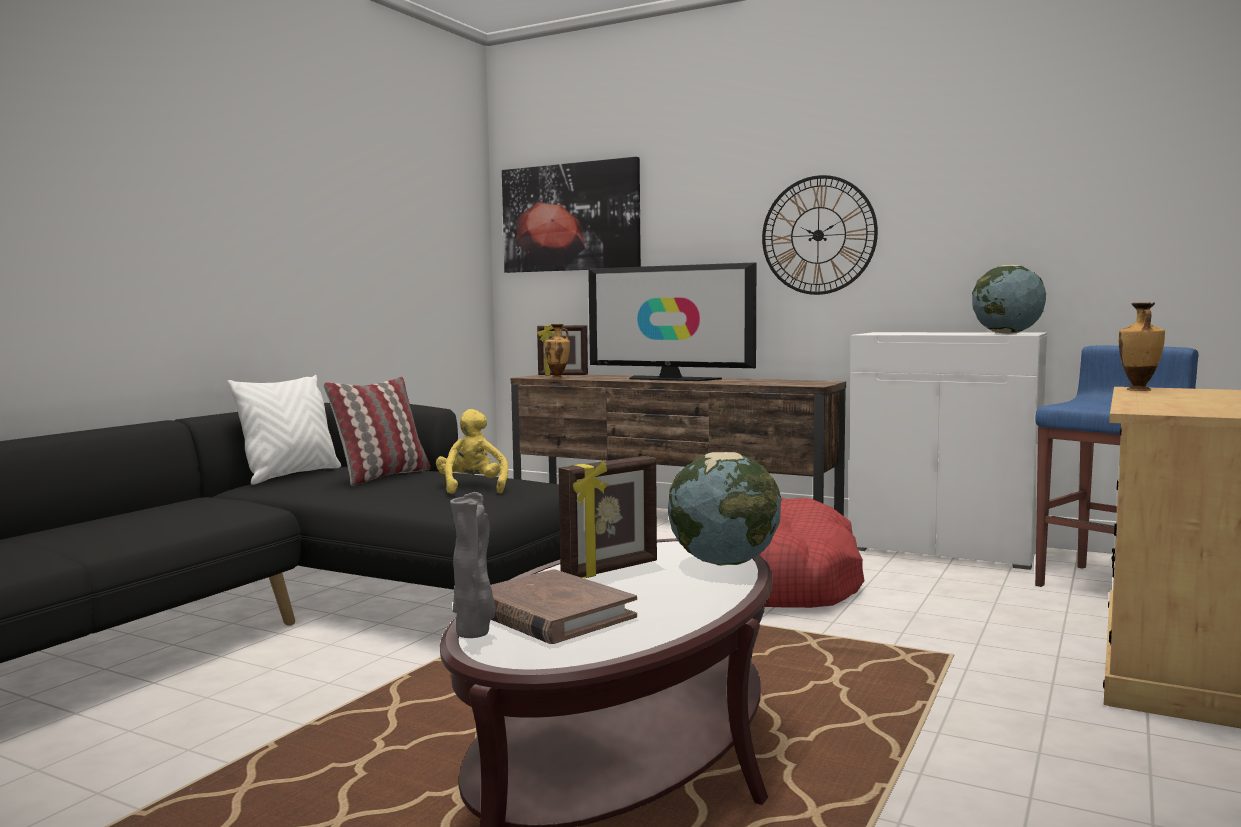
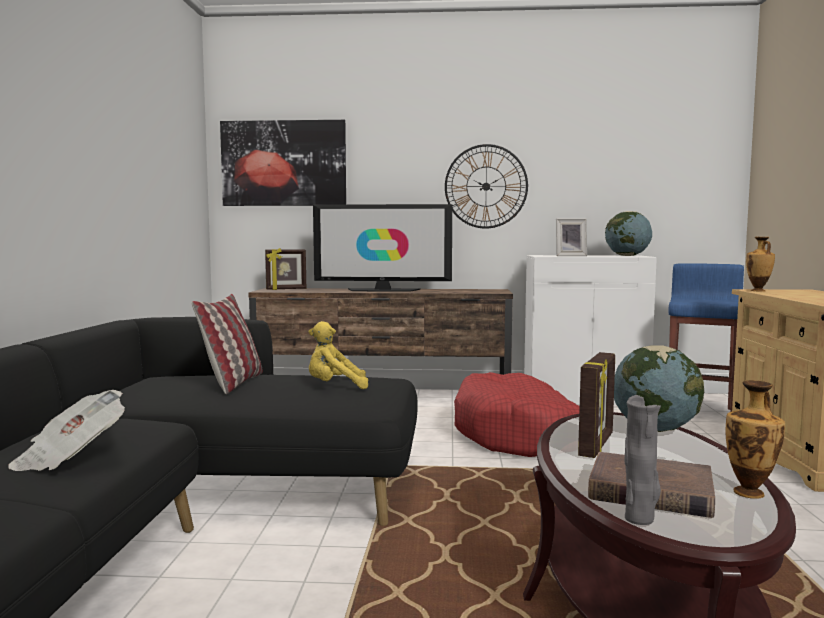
camera: 25 degrees left, 0 degrees up
white pillow [227,375,341,485] -> none
yellow plush toy [436,409,508,494] -> yellow plush toy turned 60 degrees counterclockwise [308,321,368,389]
vase [545,324,570,379] -> vase moved to [725,380,785,499]
none -> newspaper [8,390,125,471]
none -> picture frame [556,219,587,256]

